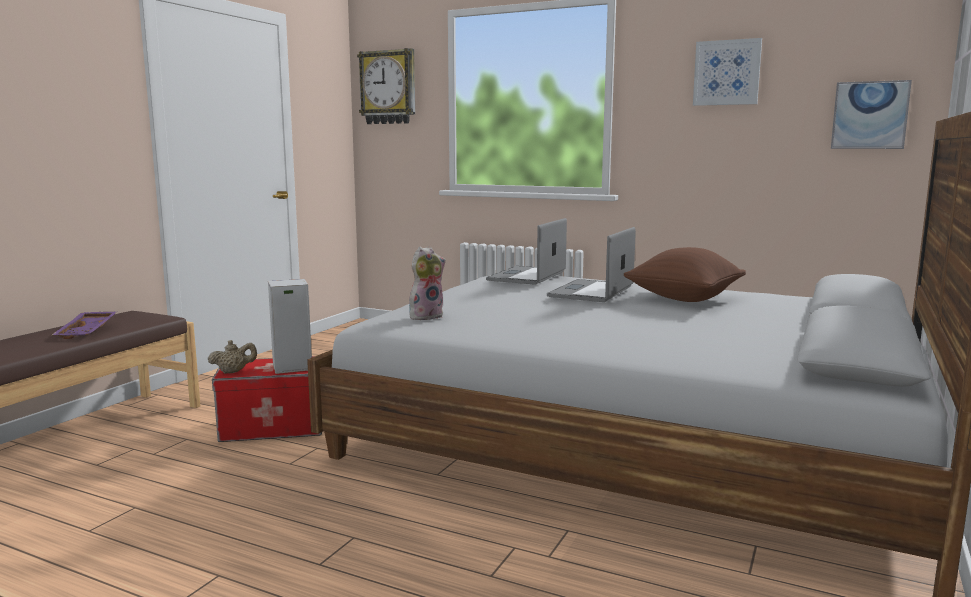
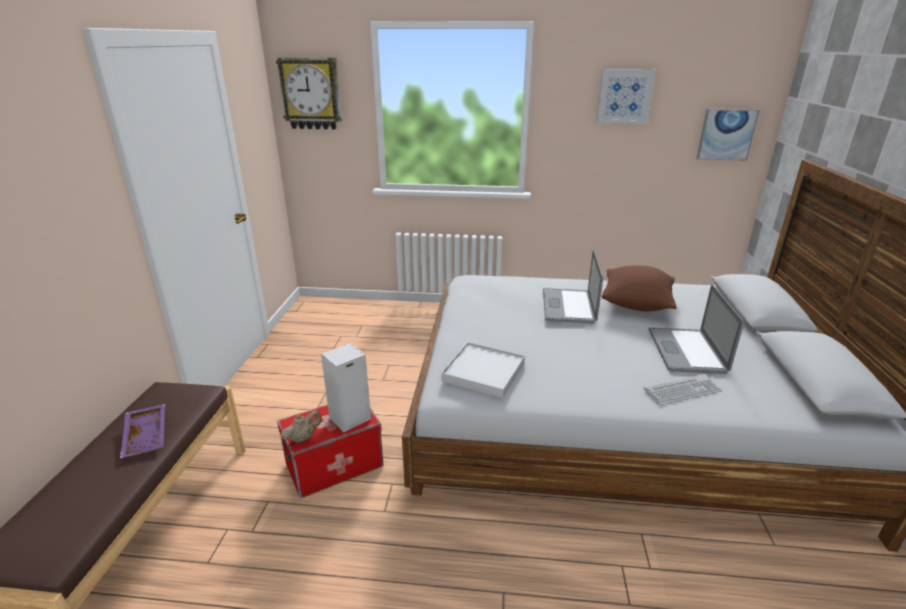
camera: 20 degrees left, 15 degrees up
plush toy [409,246,446,320] -> white tray [441,342,525,398]
laptop [486,218,567,285] -> laptop moved to [648,284,744,374]
none -> keyboard [644,374,722,405]

